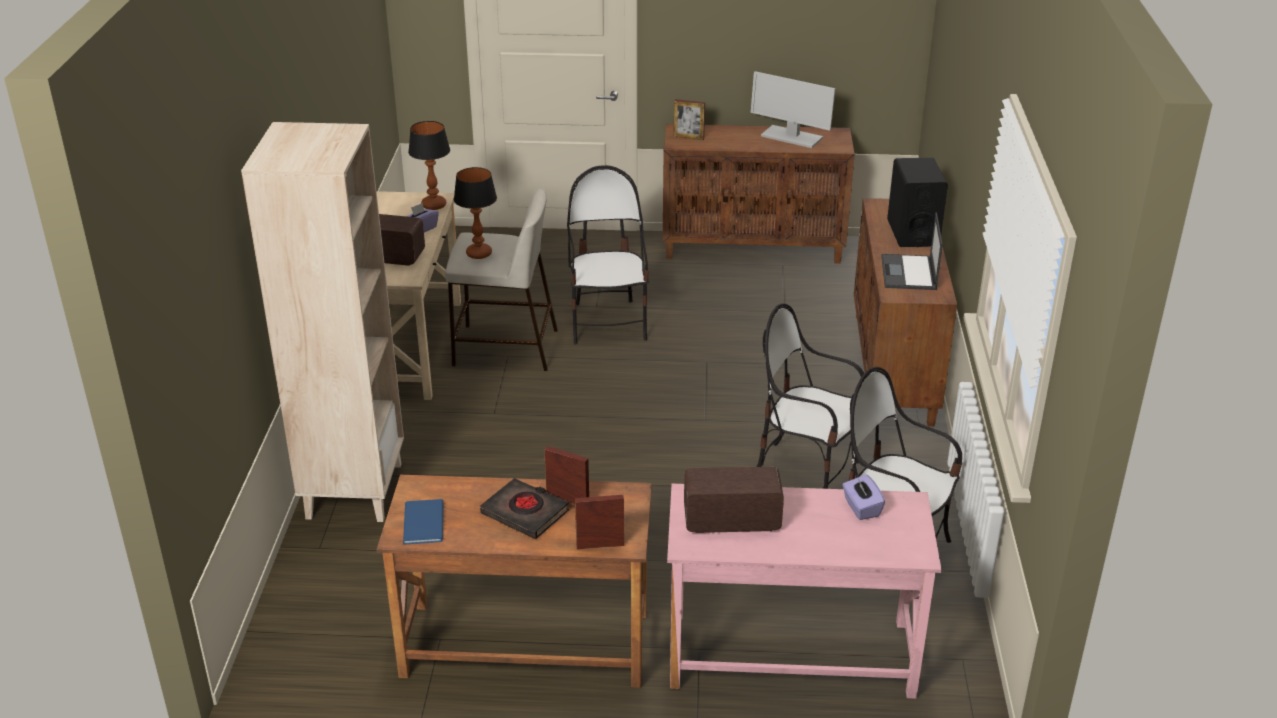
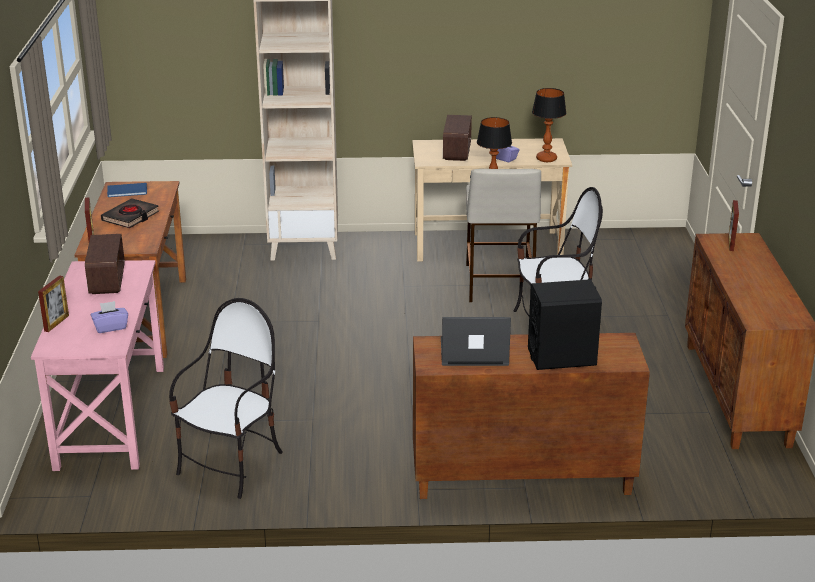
camera: 85 degrees right, 5 degrees down
picture frame [544,446,589,504] -> picture frame moved to [38,276,69,332]
monitor [751,71,836,148] -> none
chair [757,303,864,489] -> none

